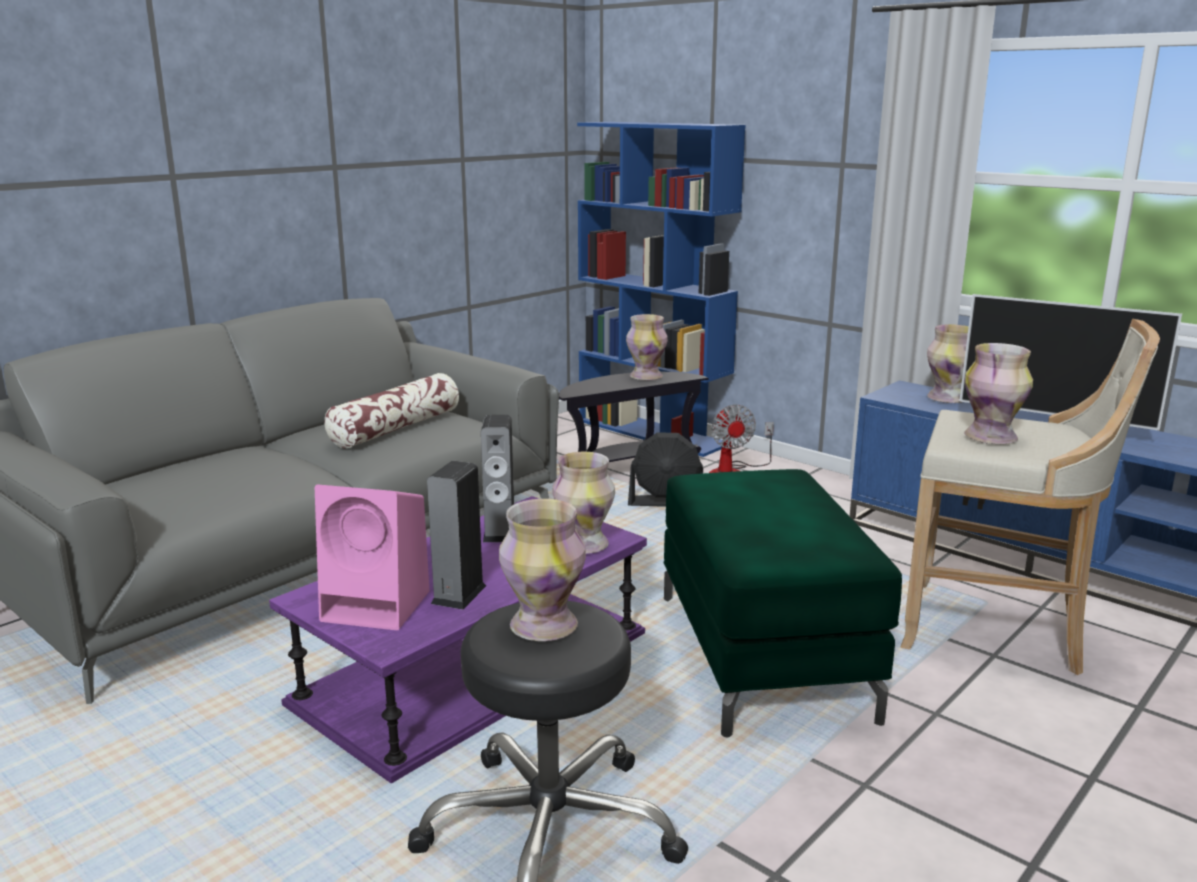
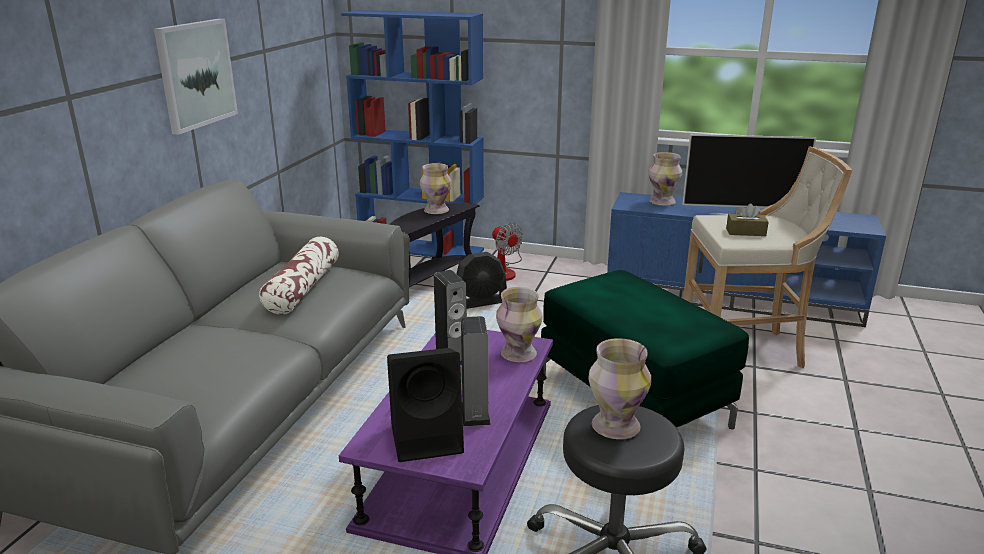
camera: 25 degrees left, 5 degrees up
pink speaker [315,485,429,630] -> black speaker [387,348,464,462]
vase [964,343,1033,444] -> brown tissue box [726,203,769,236]
none -> picture [154,19,238,135]

